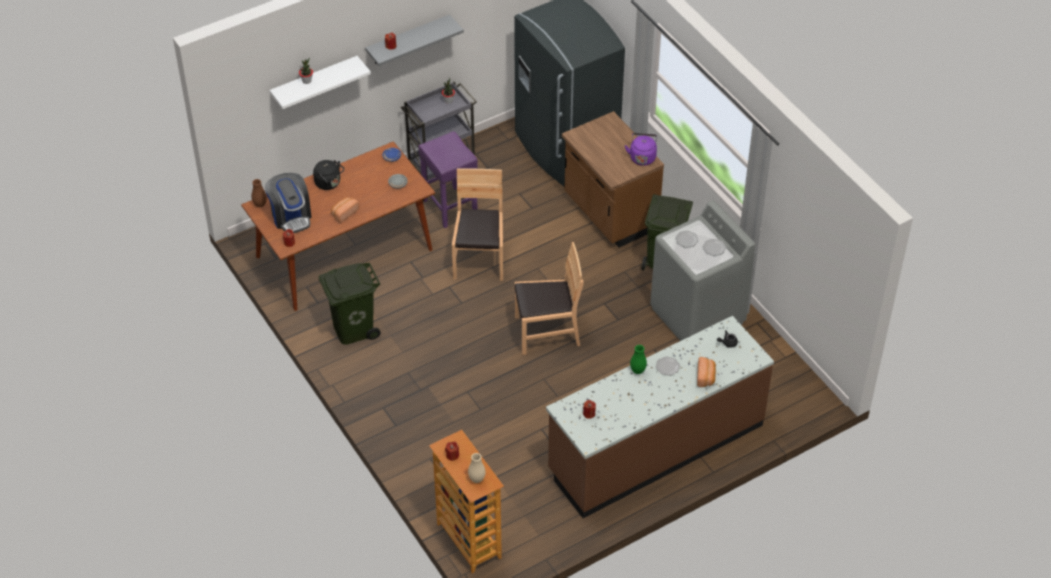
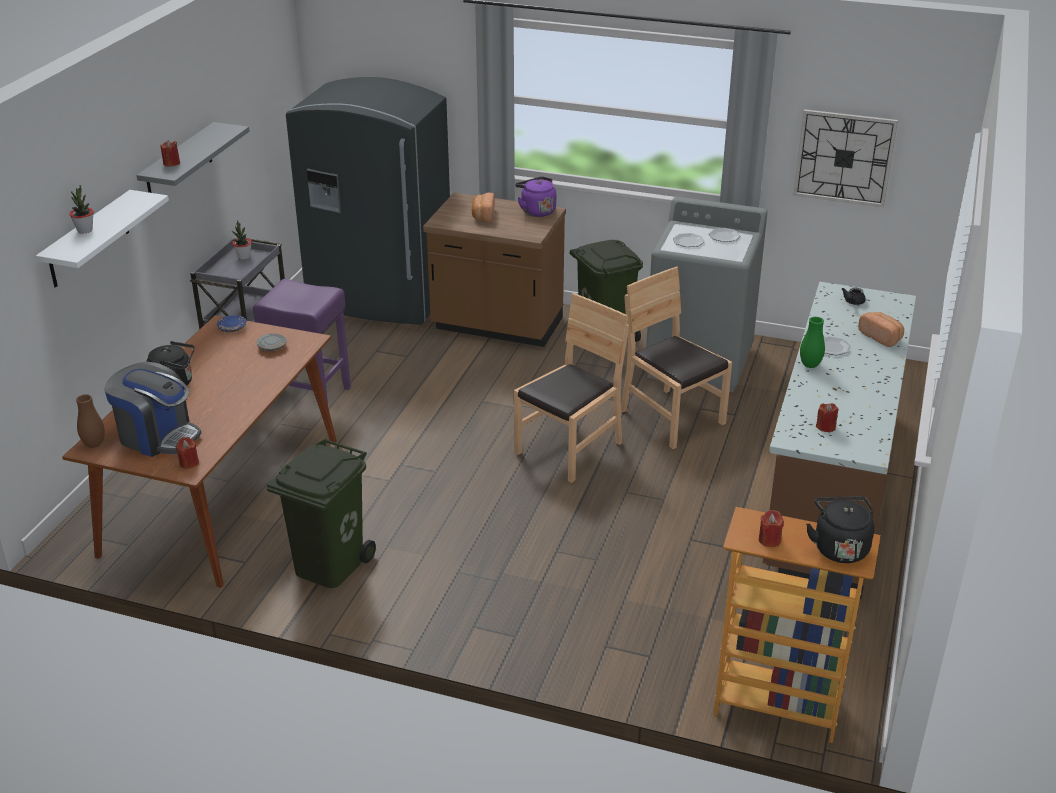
camera: 40 degrees left, 15 degrees down
bread [331,197,359,223] -> bread moved to [472,193,495,222]
brown chair [452,168,503,281] -> brown chair moved to [621,266,732,449]
beige vase [468,453,486,483] -> black kettle [806,496,874,563]
none -> wall clock [793,109,898,207]

